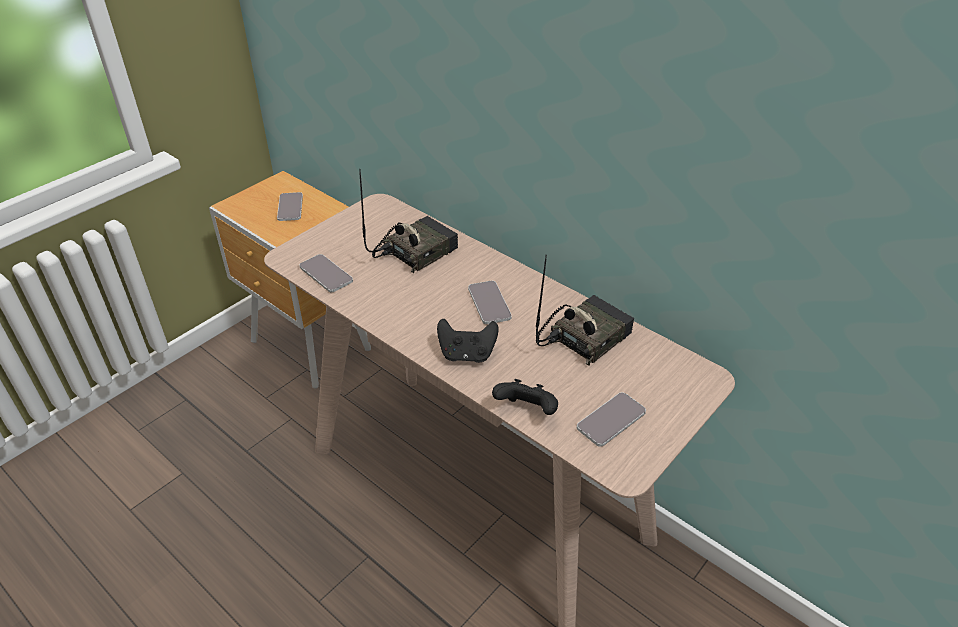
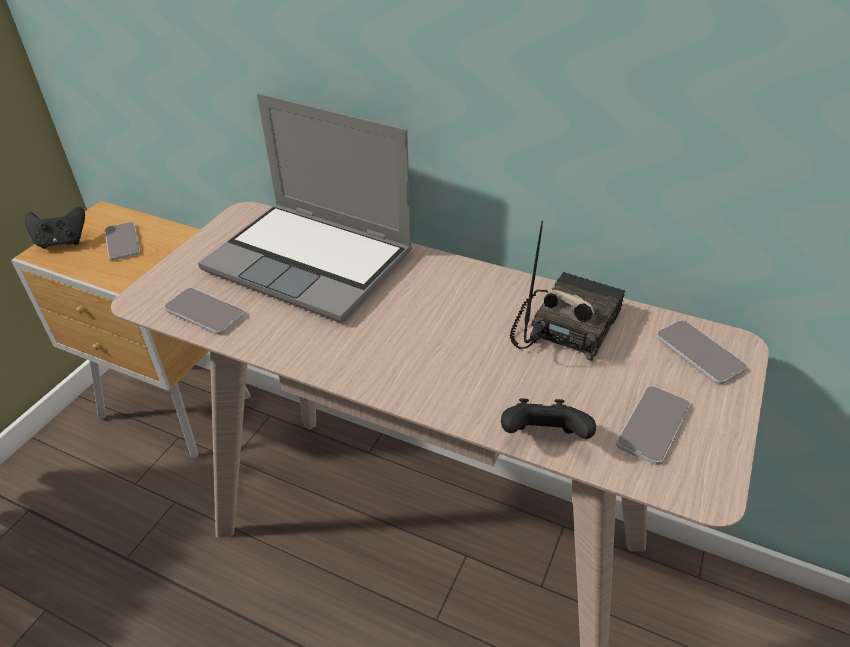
camera: 15 degrees left, 0 degrees up
radio [359,168,458,273] -> laptop [198,93,412,322]
black game controller [437,319,499,363] -> black game controller moved to [25,207,85,249]
phone [468,281,512,324] -> phone moved to [656,320,747,385]

